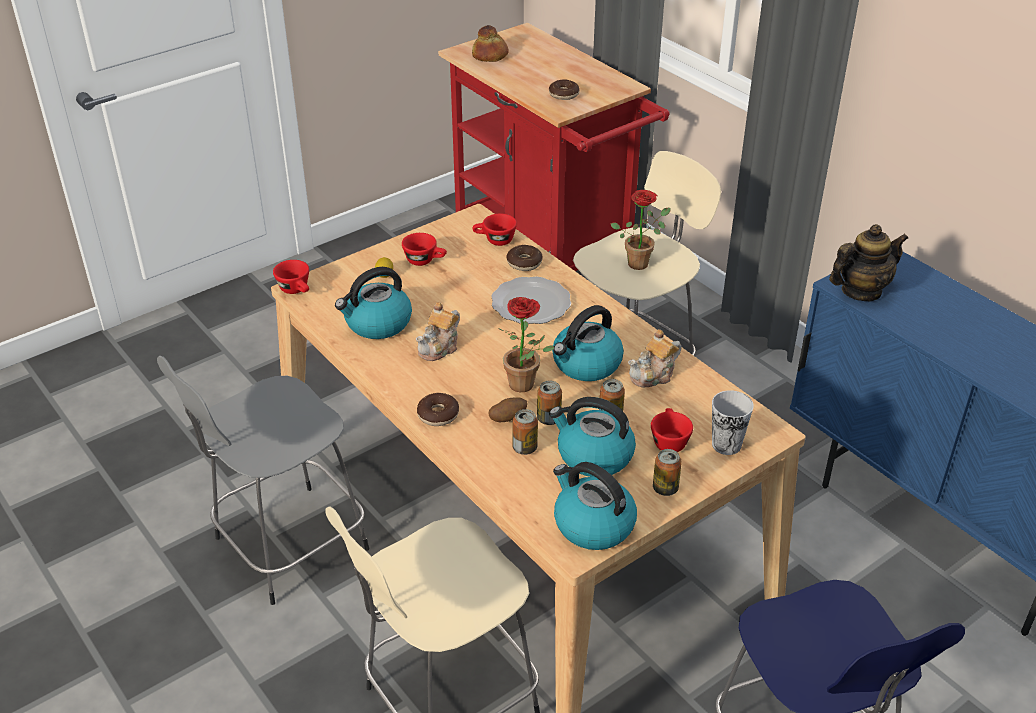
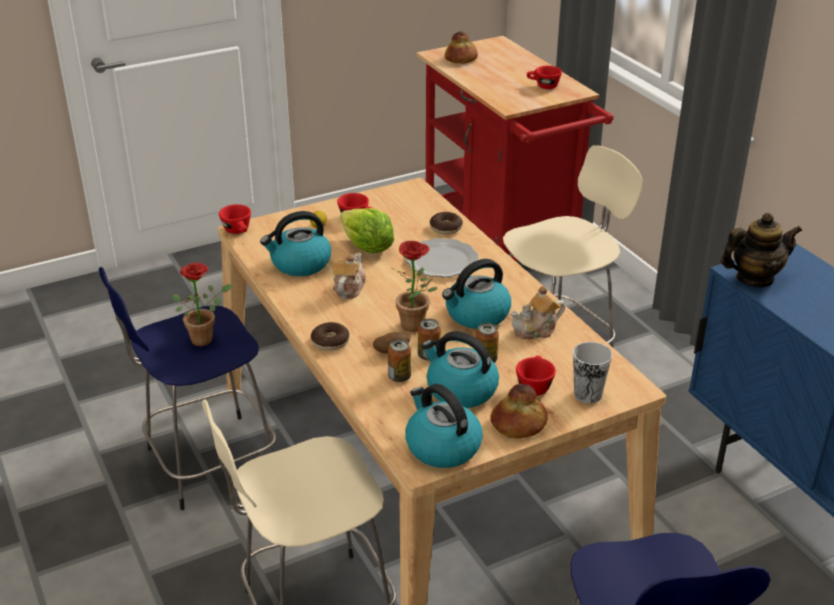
camera: 10 degrees right, 5 degrees down
grey stool [157,356,369,605] -> blue stool [99,267,276,510]
teapot [416,302,460,361] -> teapot turned 150 degrees clockwise [333,252,366,299]
red cup [472,213,517,246] -> red cup moved to [527,66,562,89]
donut [549,80,580,100] -> none
potted plant [610,190,670,270] -> potted plant moved to [172,263,232,346]
can [653,449,682,496] -> bread [490,384,548,439]
none -> lettuce [340,208,394,253]

